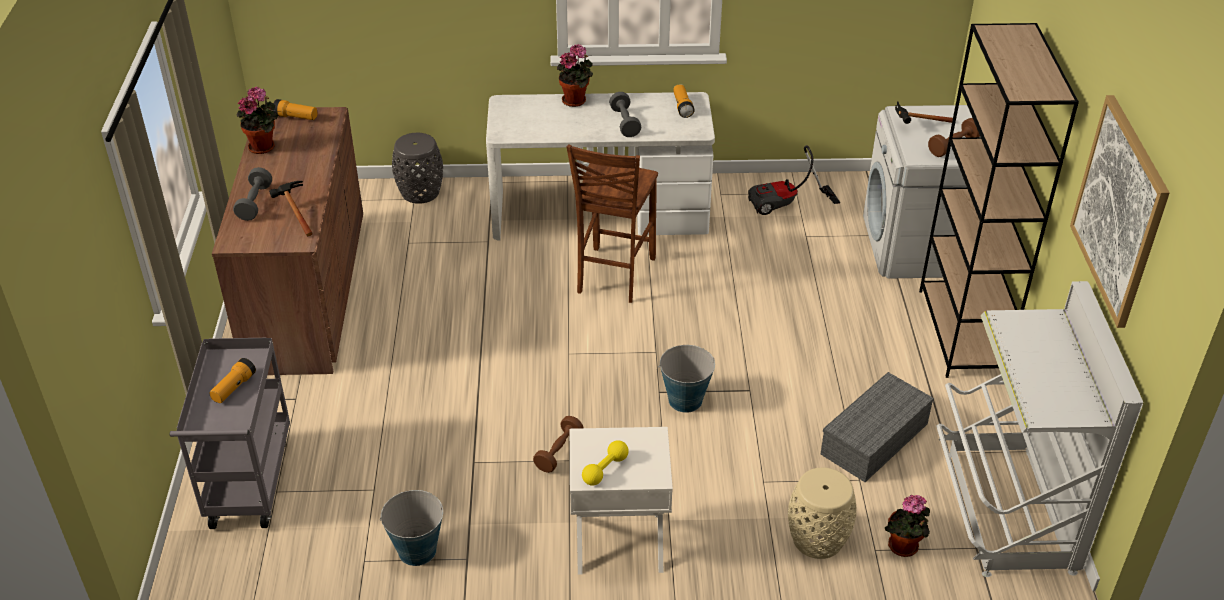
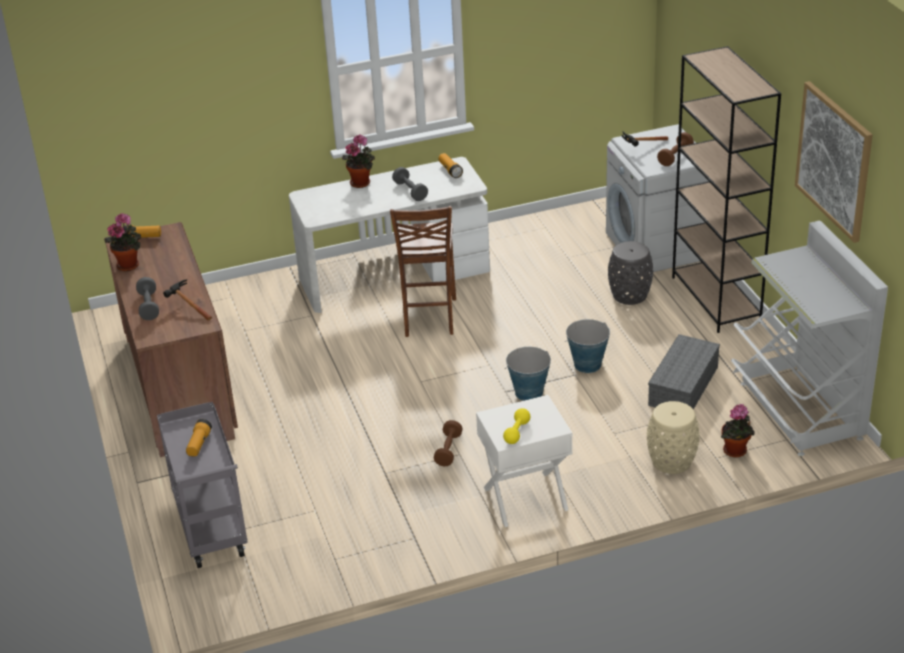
camera: 15 degrees left, 5 degrees down
bucket [380,490,443,566] -> bucket moved to [565,319,610,373]
grey stool [392,133,443,204] -> grey stool moved to [608,241,653,305]
vacuum cleaner [748,145,840,215] -> none

